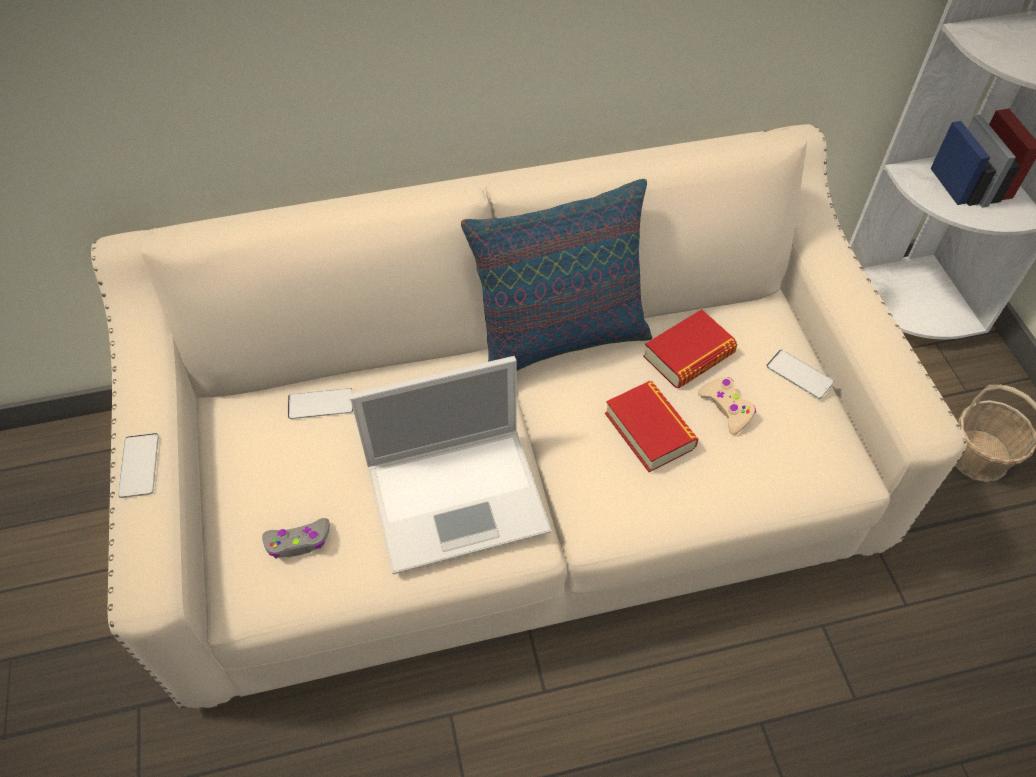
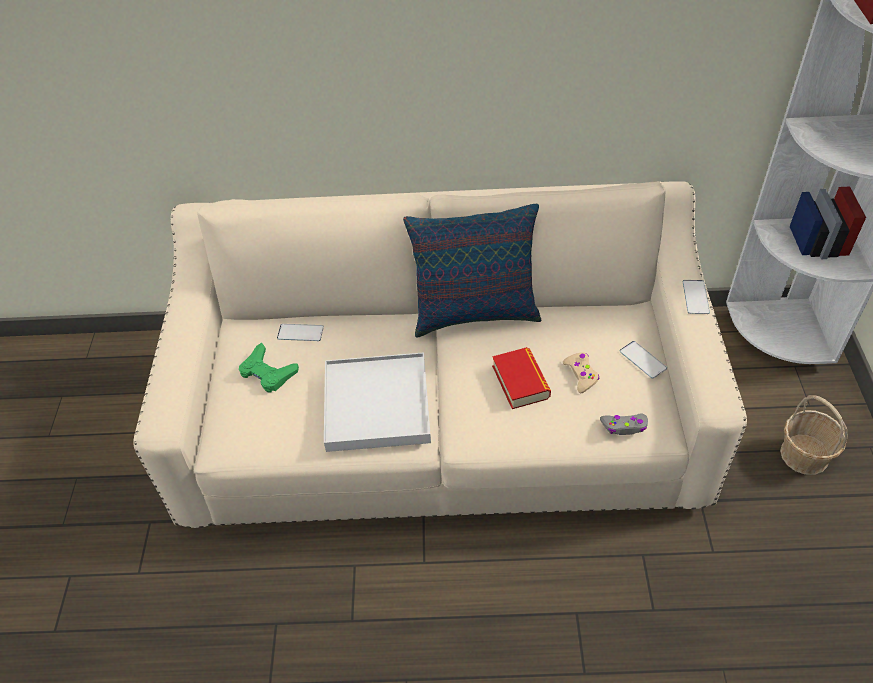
camera: 15 degrees right, 5 degrees down
phone [118,433,159,498] -> phone moved to [683,280,710,314]
grey game controller [262,518,330,558] -> grey game controller moved to [600,413,648,435]
laptop [350,356,552,574] -> white tray [324,352,431,452]
book [643,309,737,388] -> none
none -> green game controller [239,343,299,393]

